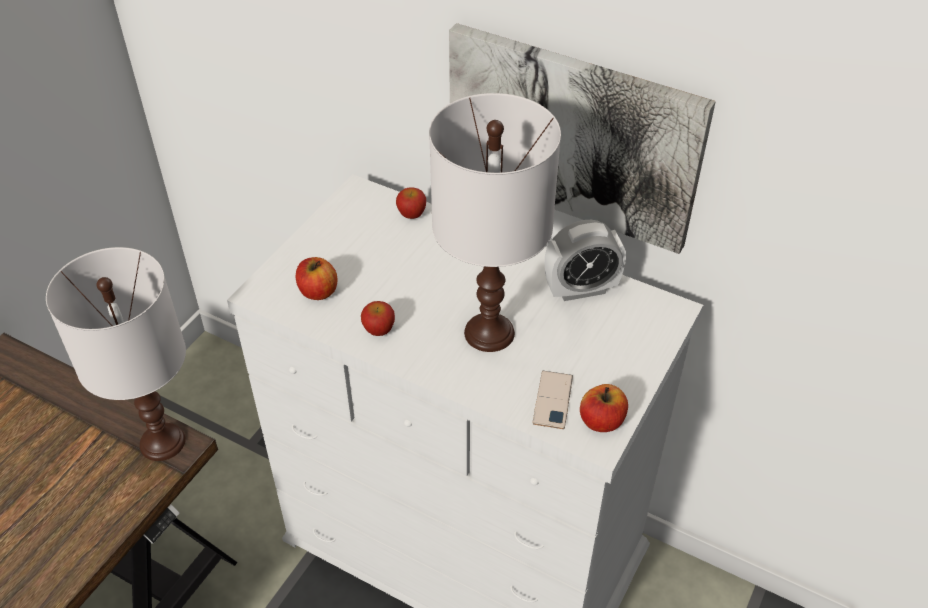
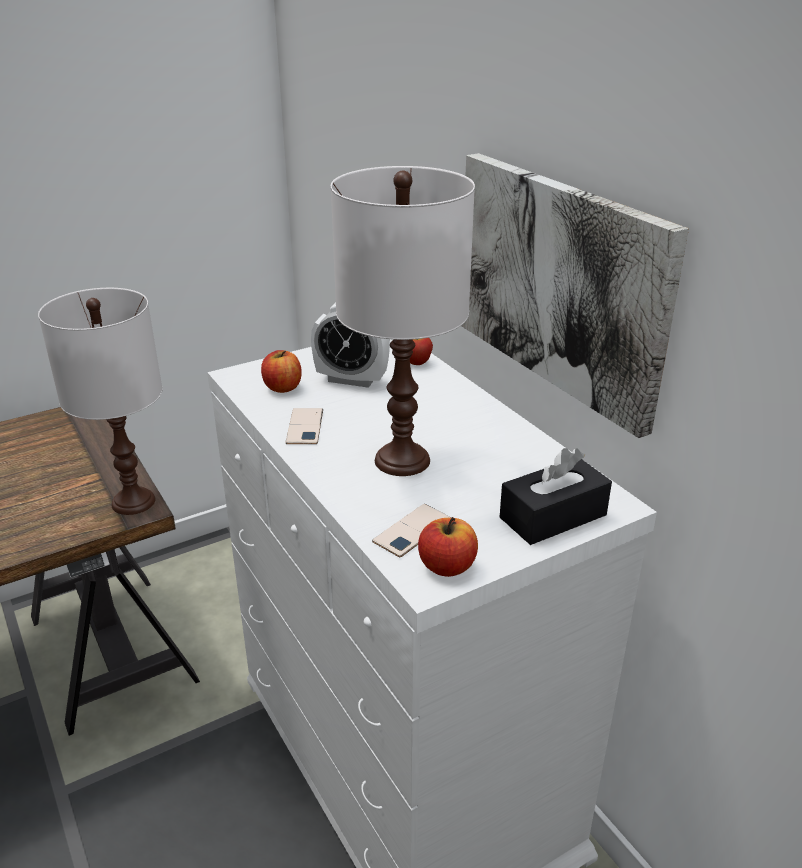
camera: 30 degrees right, 15 degrees down
apple [361,301,395,336] -> phone [286,408,323,444]
alarm clock [545,220,626,301] -> alarm clock moved to [311,303,390,388]
none -> black tissue box [500,448,612,545]

